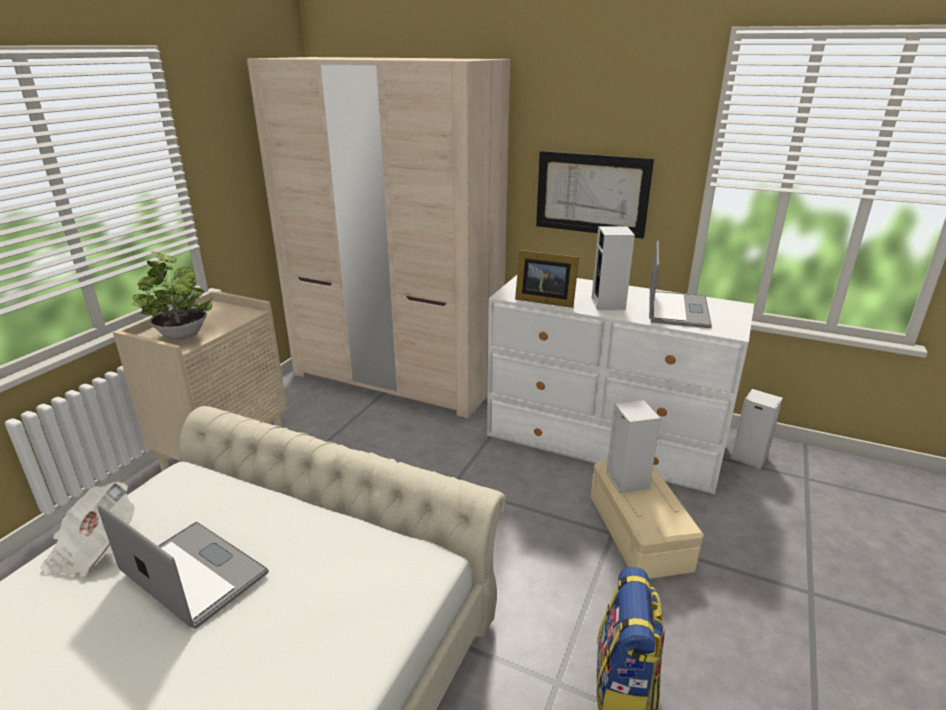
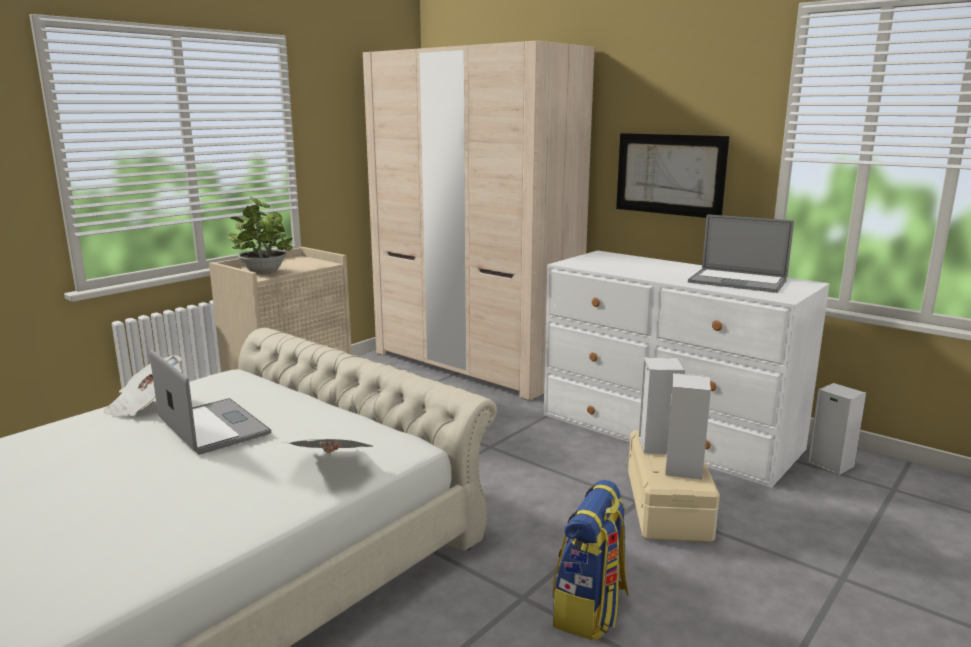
camera: 15 degrees right, 10 degrees down
picture frame [515,250,579,308] -> none
speaker [592,226,635,310] -> speaker moved to [665,373,711,480]
laptop [649,241,712,328] -> laptop turned 90 degrees clockwise [688,214,794,293]
none -> newspaper [281,439,372,453]

